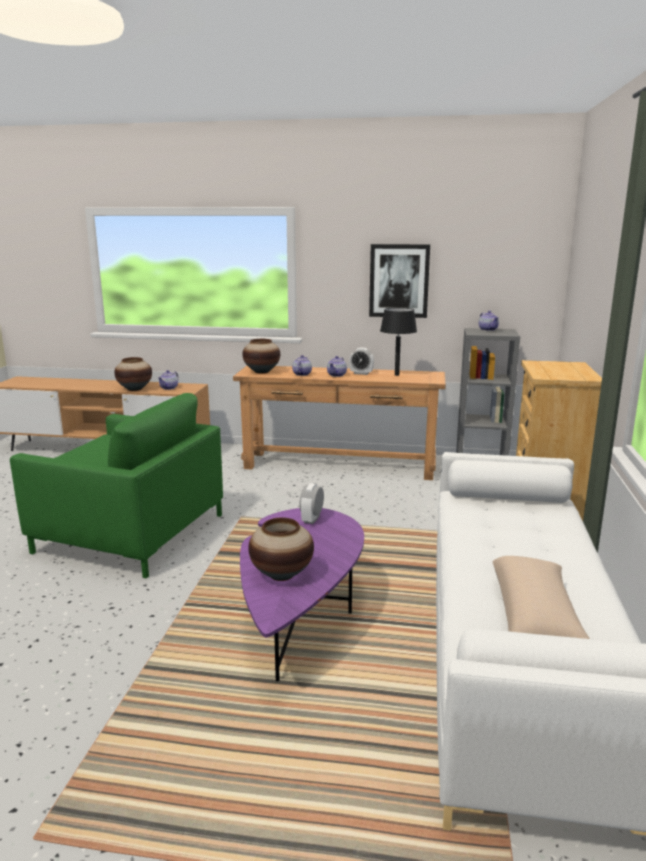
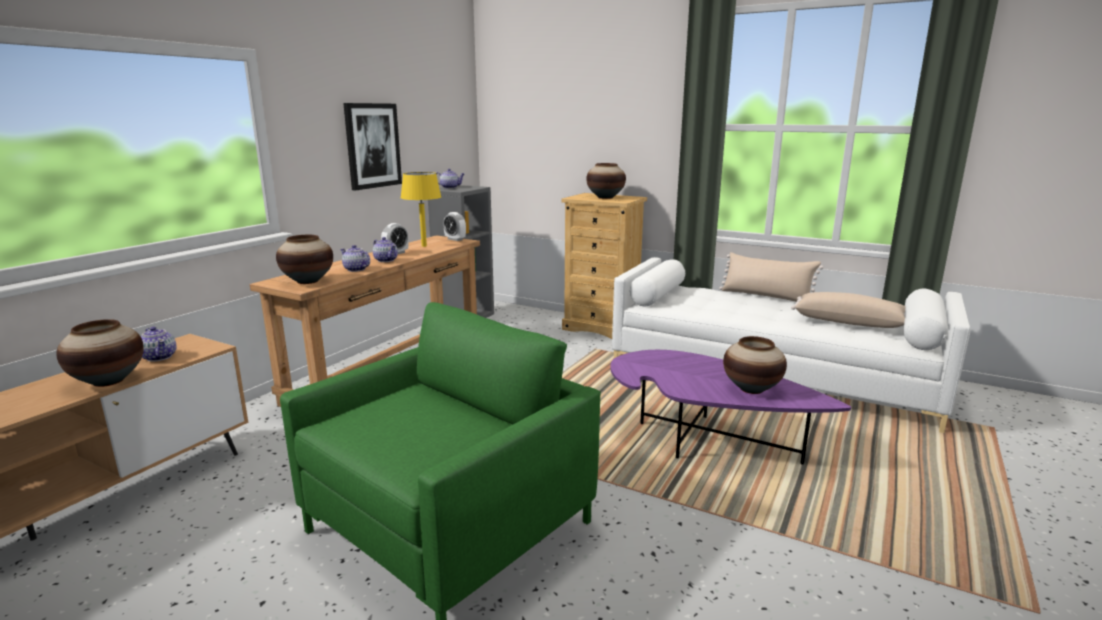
camera: 70 degrees left, 0 degrees up
alarm clock [299,483,324,524] -> alarm clock moved to [443,212,466,241]
black table lamp [380,308,417,376] -> yellow table lamp [401,172,441,247]
none -> vase [586,163,626,199]
none -> beige pillow [719,252,823,302]

